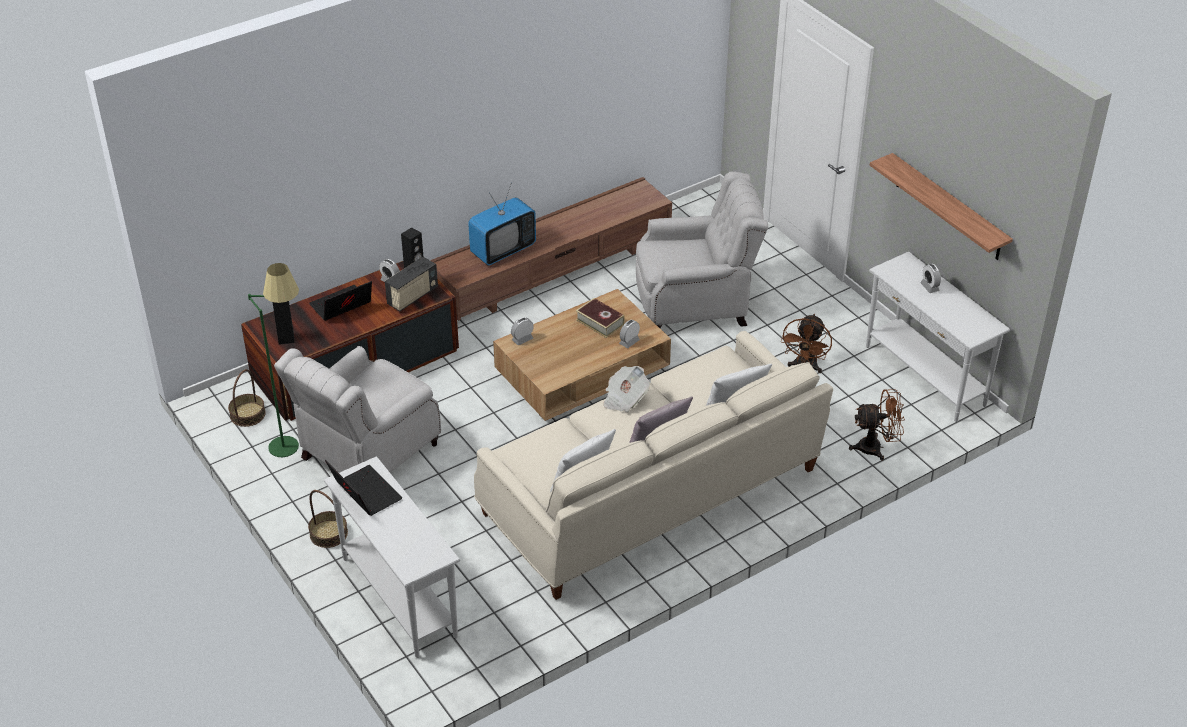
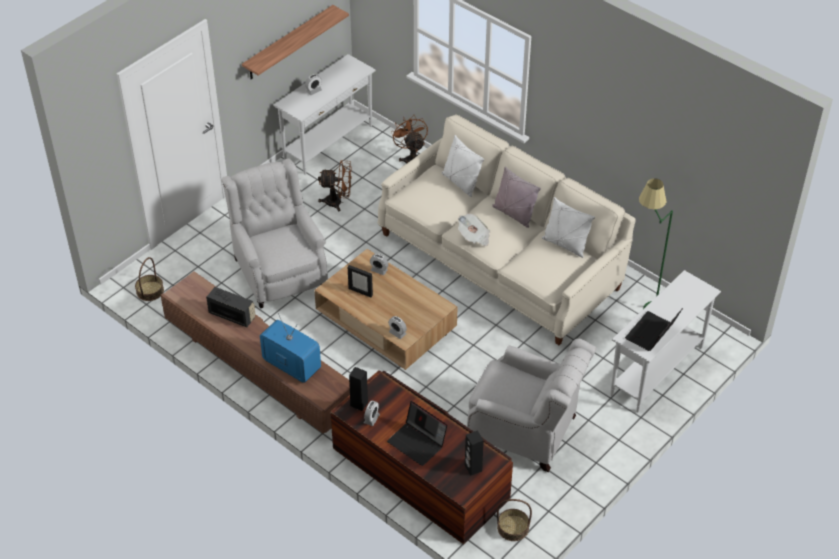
camera: 105 degrees left, 5 degrees up
green floor lamp [248,263,299,457] -> green floor lamp moved to [639,178,673,309]
basket [308,490,348,548] -> basket moved to [135,257,164,301]
radio [385,257,438,311] -> radio moved to [206,287,255,328]
book [576,298,625,338] -> picture frame [348,265,373,297]

